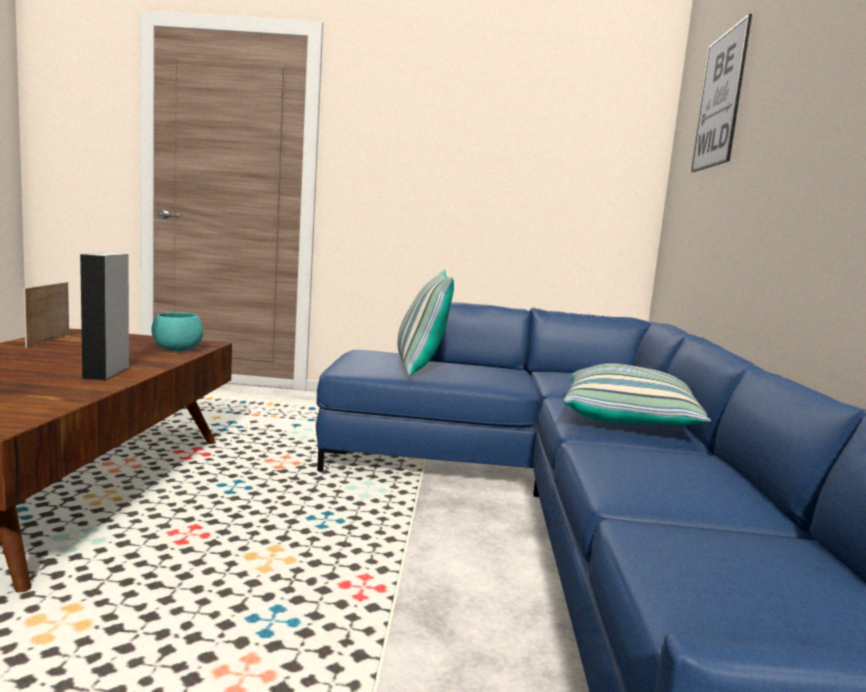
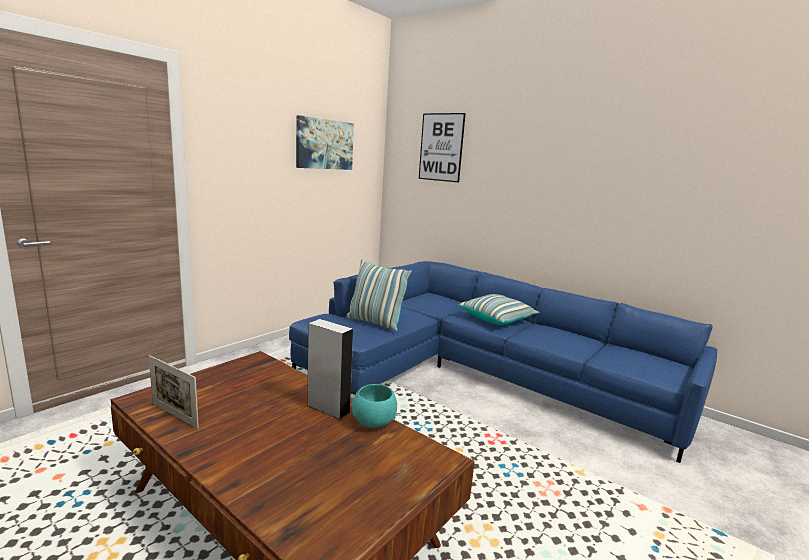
camera: 55 degrees left, 5 degrees up
turquoise bowl [151,312,203,351] -> turquoise bowl moved to [352,384,397,428]
none -> picture [296,115,354,170]

